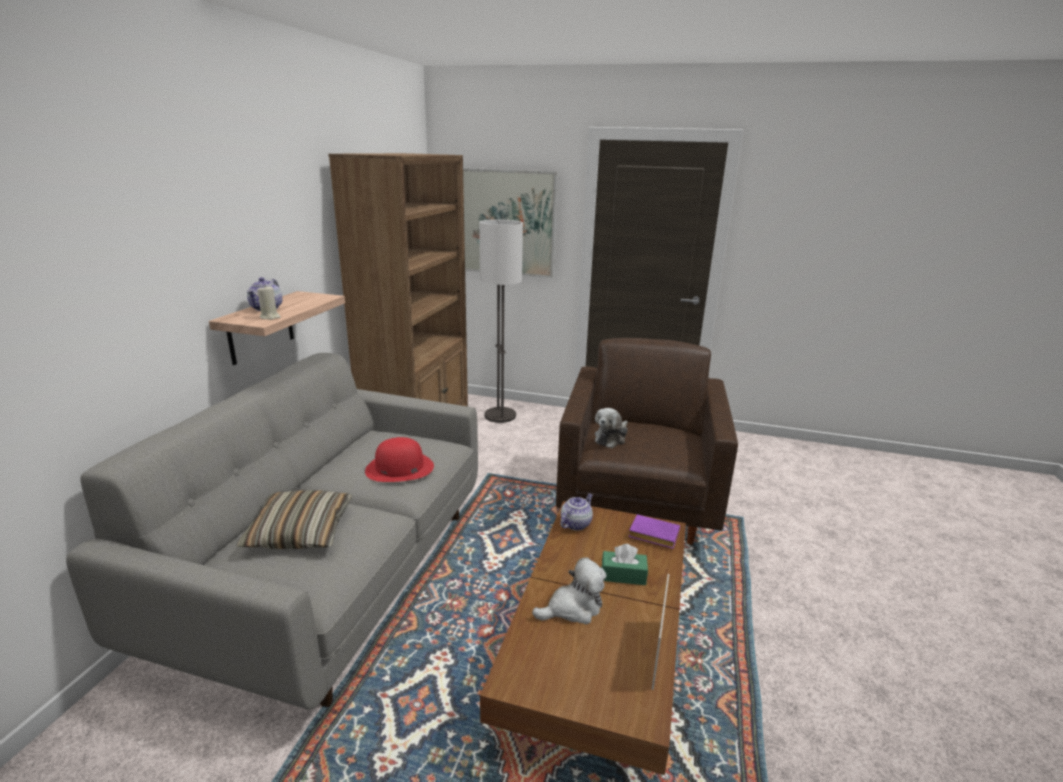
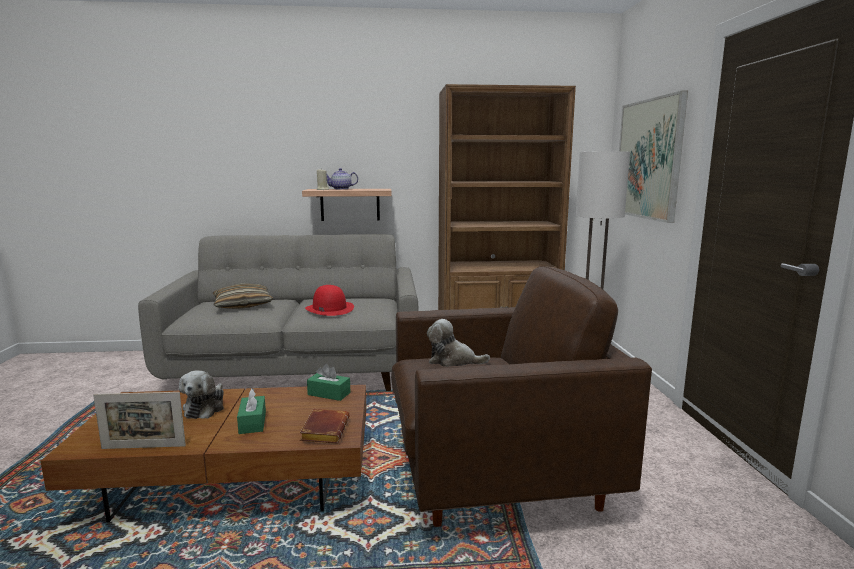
camera: 70 degrees right, 10 degrees down
plush toy [532,557,607,624] -> plush toy turned 45 degrees clockwise [179,370,224,419]
teapot [560,493,593,531] -> green tissue box [307,364,351,401]
purple book [628,514,680,549] -> brown book [300,409,349,443]

